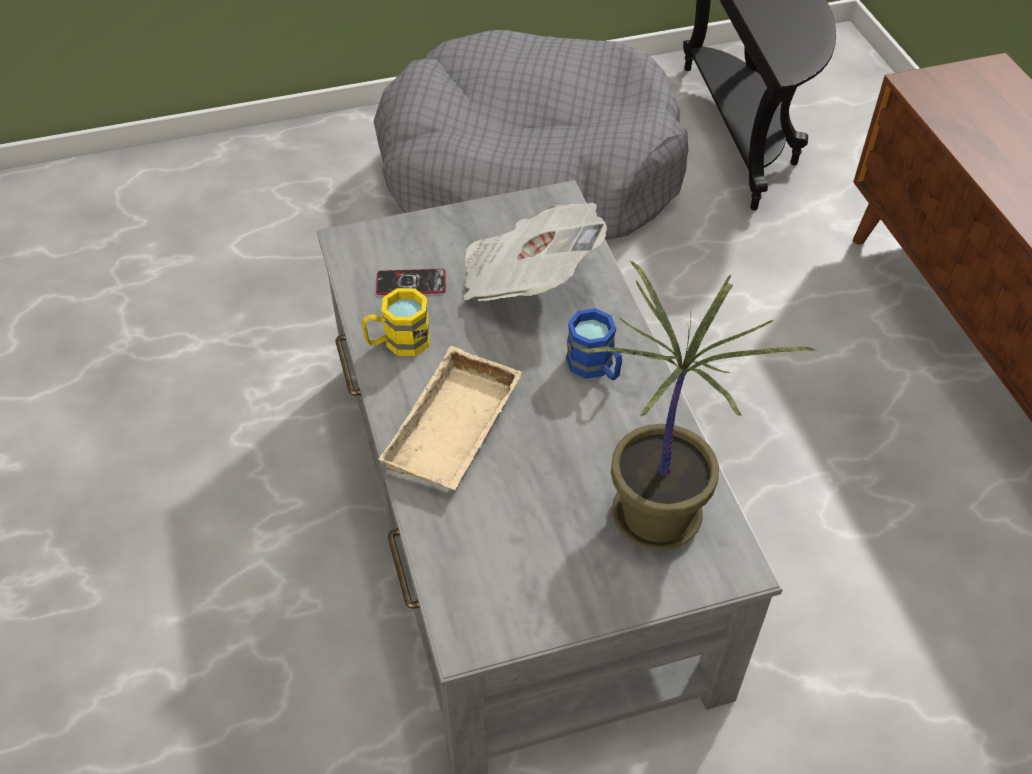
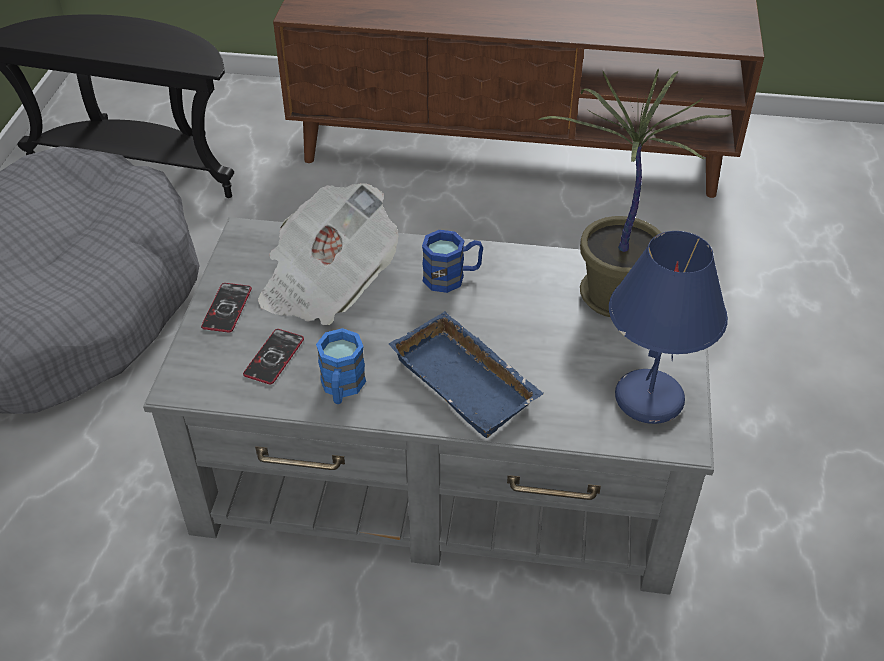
camera: 65 degrees left, 5 degrees down
yellow mug [362,288,430,356] -> blue mug [316,328,366,404]
beige tray [378,346,522,490] -> blue tray [389,311,544,438]
none -> phone [201,283,252,333]
none -> blue table lamp [609,231,728,424]

